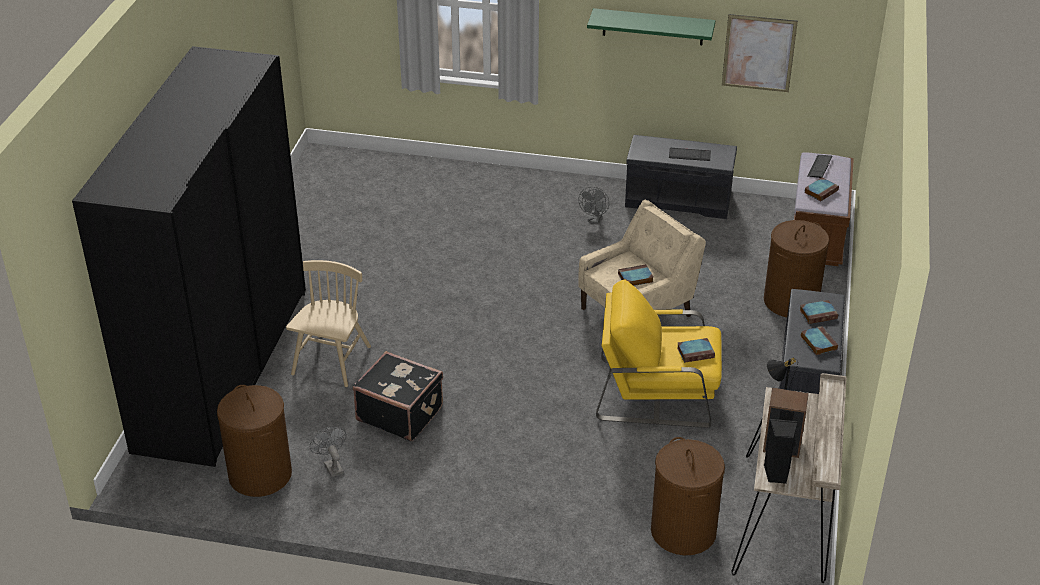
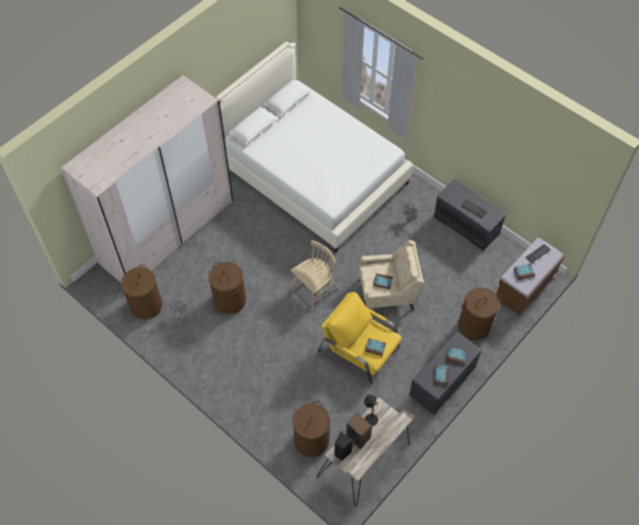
camera: 30 degrees right, 20 degrees up
black wardrobe [72,46,306,467] -> beige wardrobe [61,75,233,282]
beige chair [286,260,371,387] -> beige chair moved to [291,240,339,310]
black suitcase [353,351,443,441] -> brown laundry basket [209,261,246,314]
green shelf [587,8,716,45] -> none
picture [722,14,798,92] -> none
none -> white bed [216,42,413,252]

